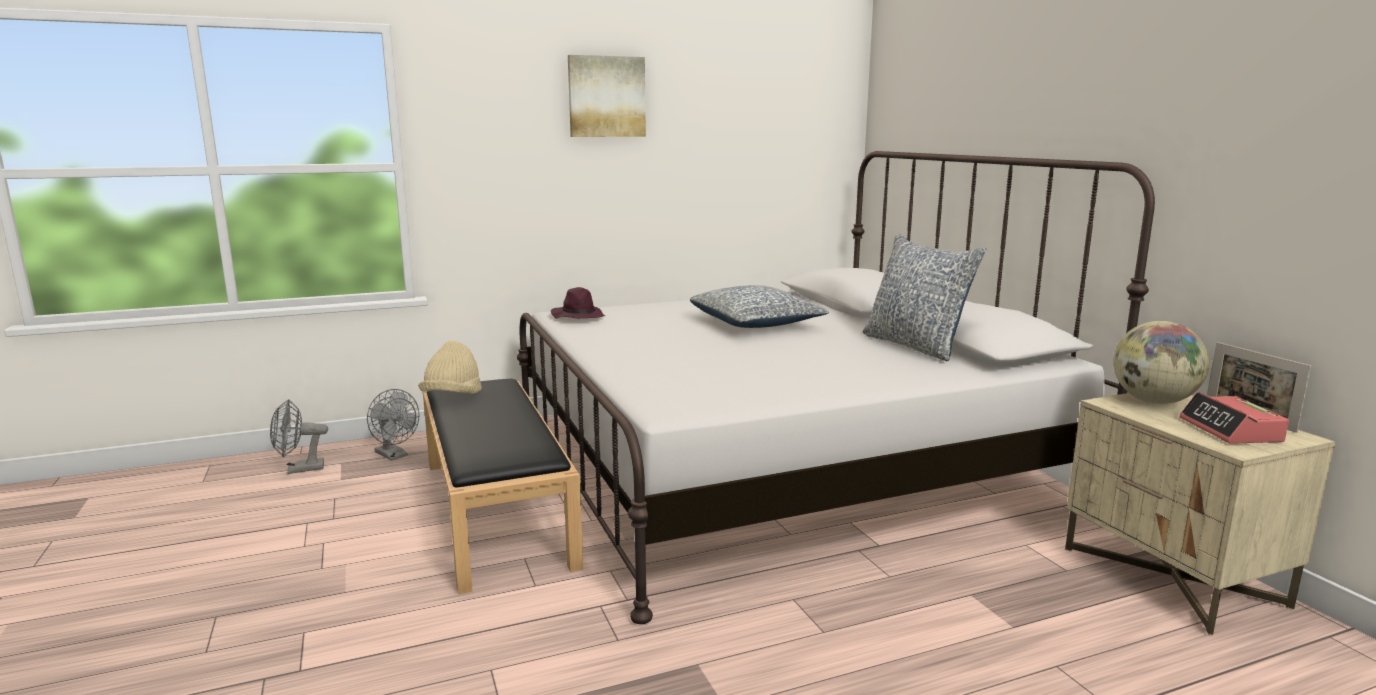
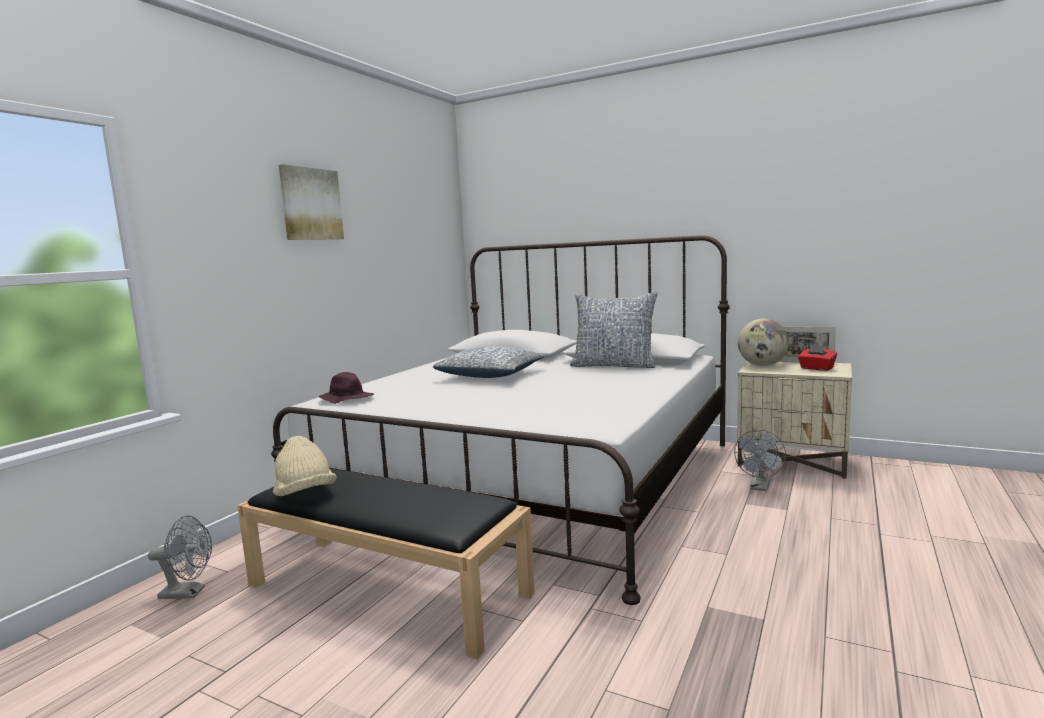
camera: 40 degrees left, 5 degrees down
grey fan [270,399,328,474] -> grey fan moved to [734,429,786,491]
alarm clock [1179,392,1289,444] -> red tissue box [798,344,837,371]

